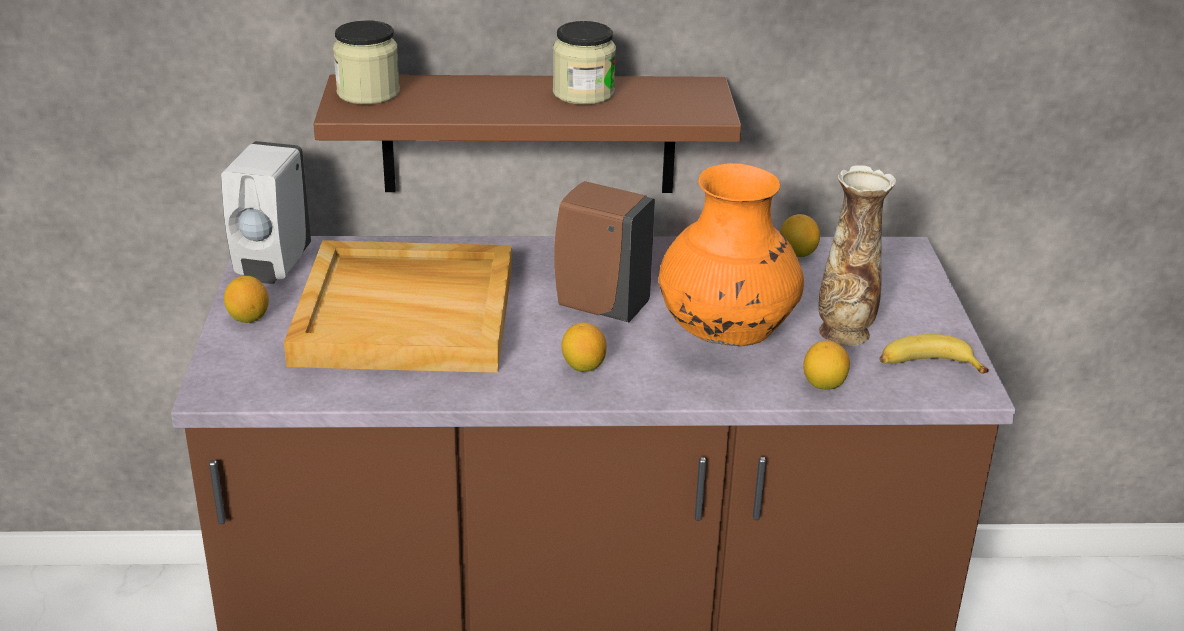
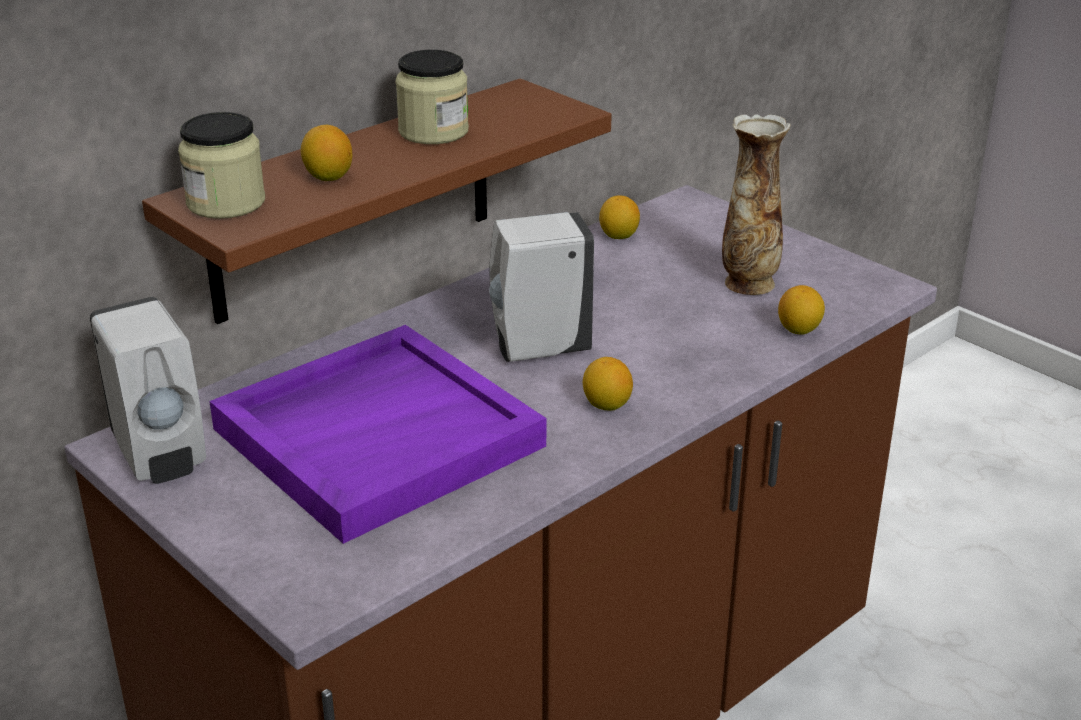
camera: 40 degrees left, 0 degrees up
lemon [224,276,269,323] -> lemon moved to [301,125,352,181]
beige tray [284,240,512,373] -> purple tray [209,325,546,544]
brown soap dispenser [554,181,655,322] -> white soap dispenser [489,212,594,362]
orange vase [659,163,804,346] -> none
banana [880,334,989,374] -> none

